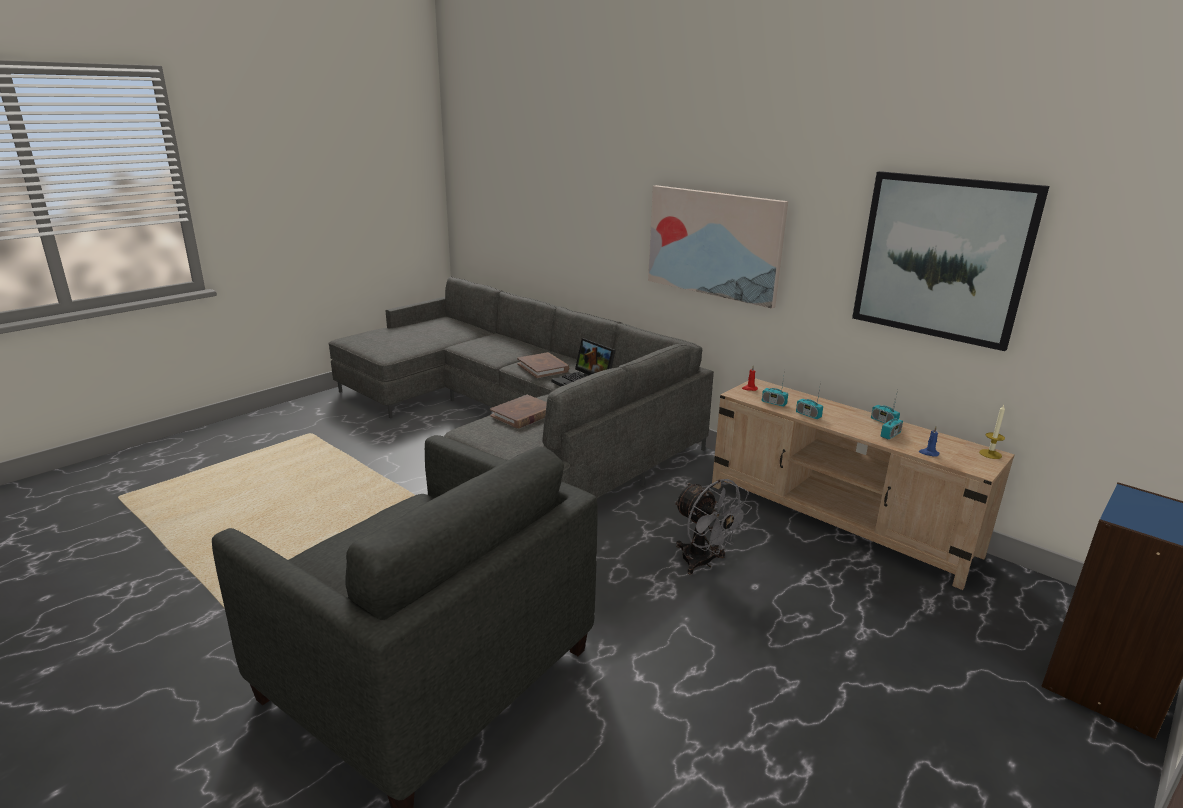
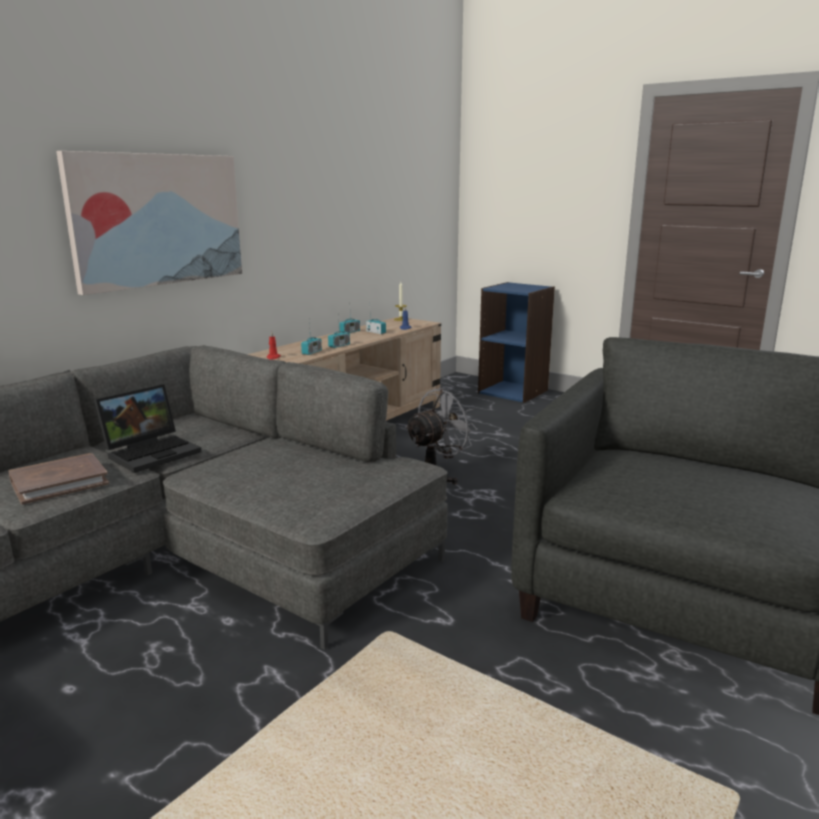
camera: 95 degrees left, 5 degrees down
brown book [490,395,547,428] -> none
picture [852,171,1049,351] -> none

